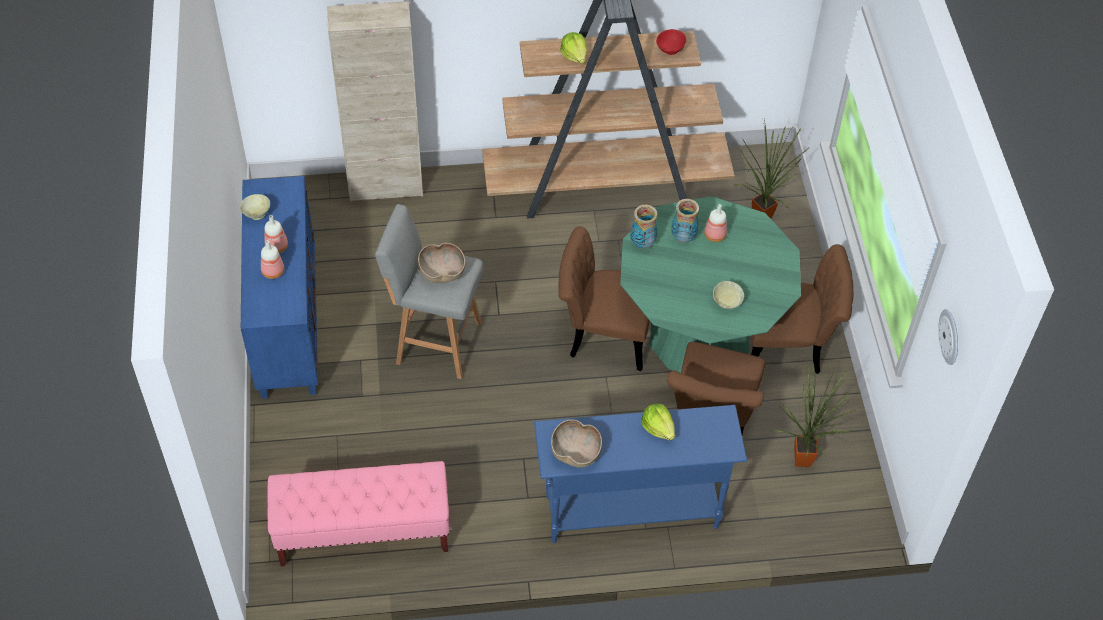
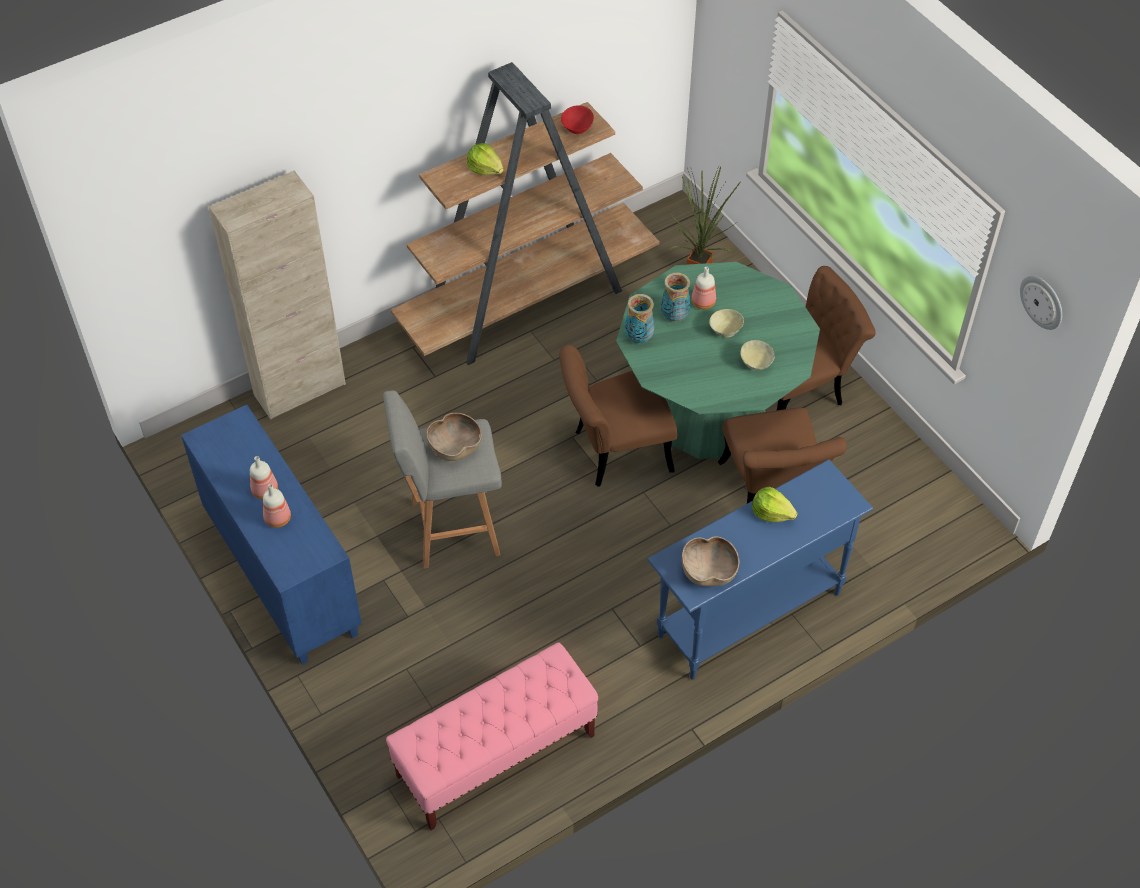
camera: 25 degrees left, 0 degrees up
beige bowl [240,194,270,220] -> beige bowl moved to [709,309,744,338]
potted plant [773,358,857,467] -> none

